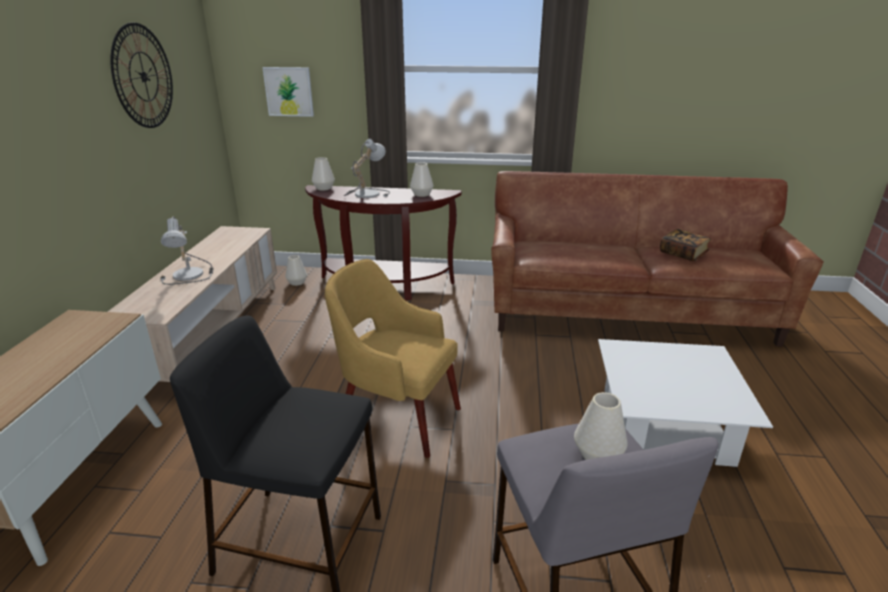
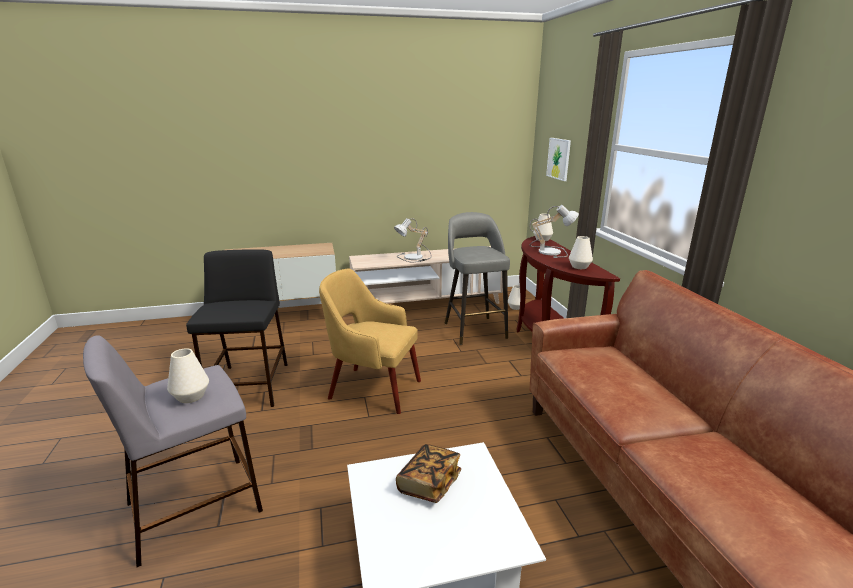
camera: 70 degrees right, 5 degrees down
wall clock [110,23,173,128] -> none
yellow armchair [325,259,461,458] -> yellow armchair turned 75 degrees counterclockwise [319,269,421,414]
book [660,229,711,261] -> book moved to [396,444,461,503]
none -> grey stool [445,212,510,345]

